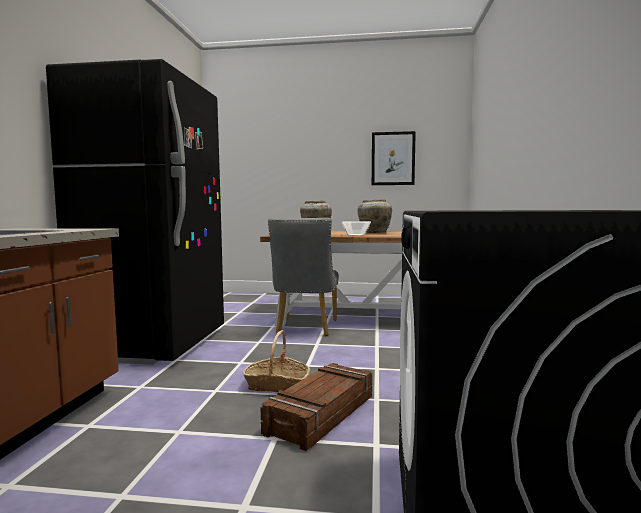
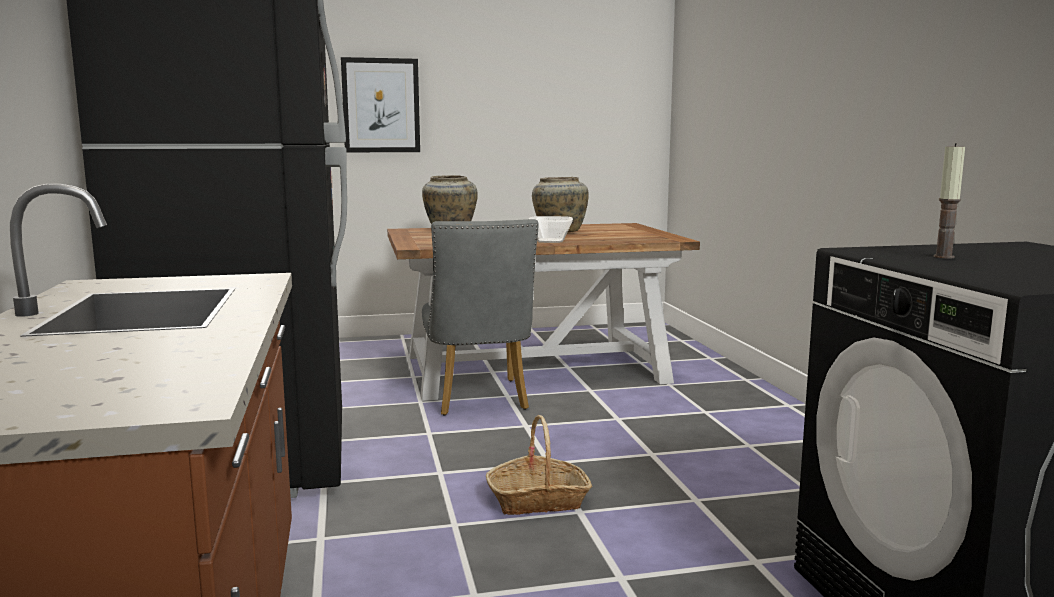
camera: 20 degrees left, 5 degrees up
crate [261,363,372,451] -> none
picture [372,131,416,185] -> picture moved to [341,57,420,152]
none -> candle [933,143,965,258]

